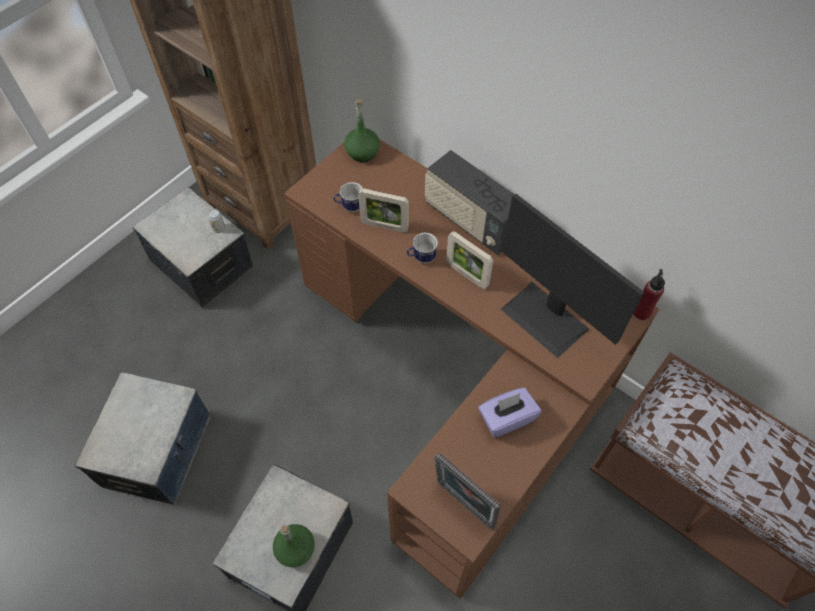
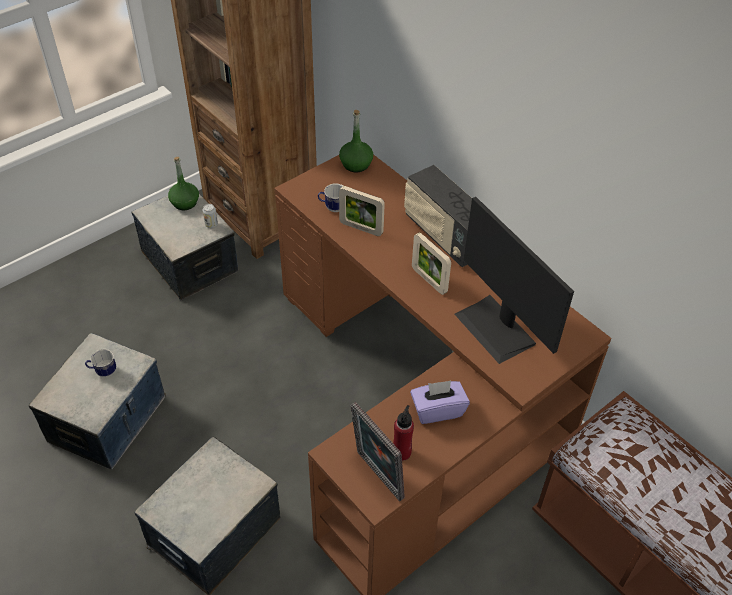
camera: 10 degrees right, 10 degrees down
green bottle [273,524,315,567] -> green bottle moved to [168,157,199,210]
mug [407,233,438,263] -> mug moved to [85,349,116,377]
red bottle [633,269,665,320] -> red bottle moved to [393,405,414,461]

